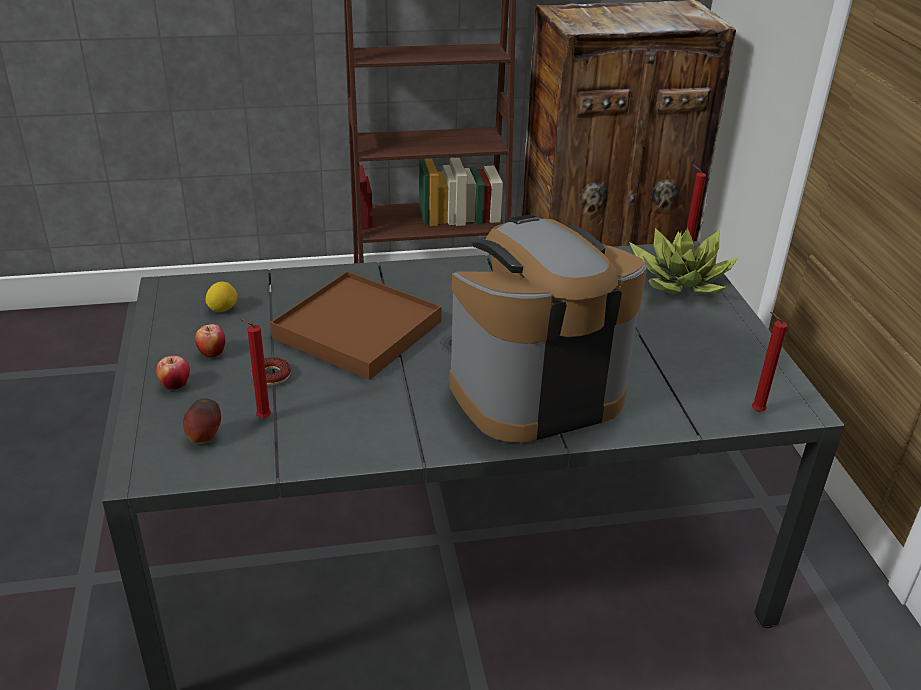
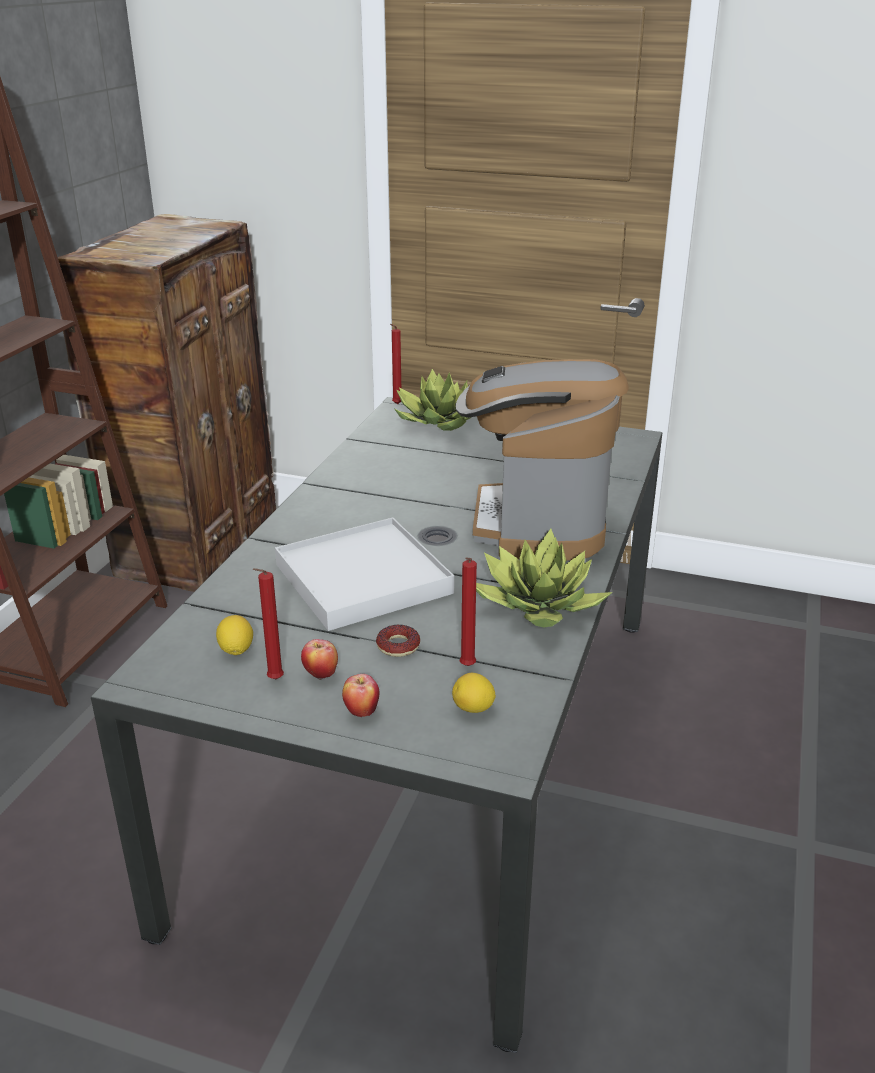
camera: 60 degrees left, 5 degrees down
apple [183,398,221,444] -> lemon [452,673,496,713]
brown tray [270,271,442,380] -> white tray [275,517,454,631]
red candle [752,312,787,412] -> red candle moved to [253,568,284,679]
none -> potted plant [476,529,613,627]

